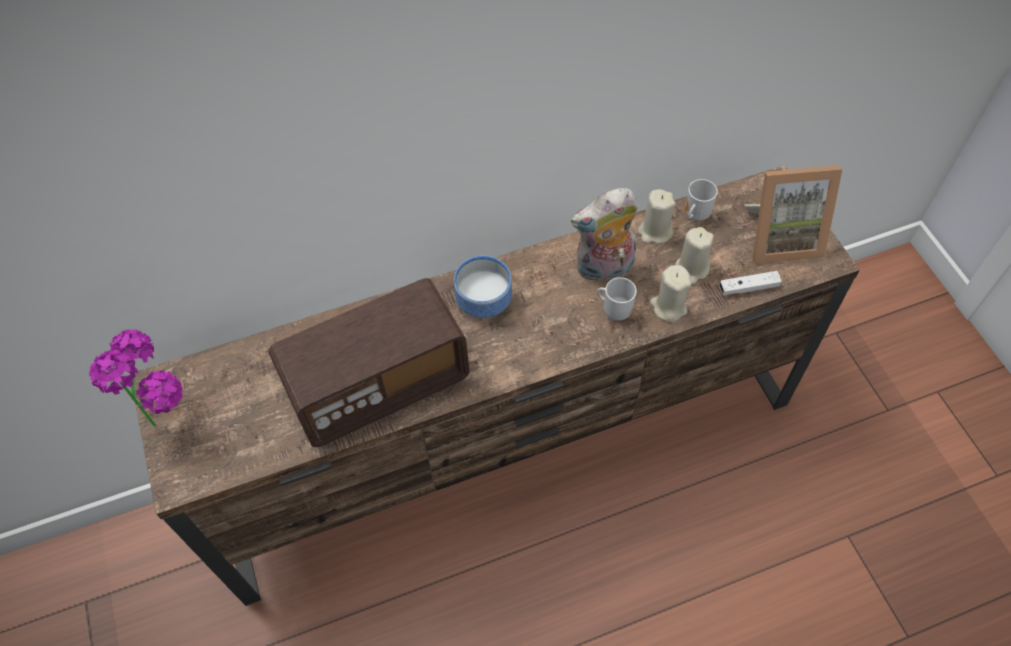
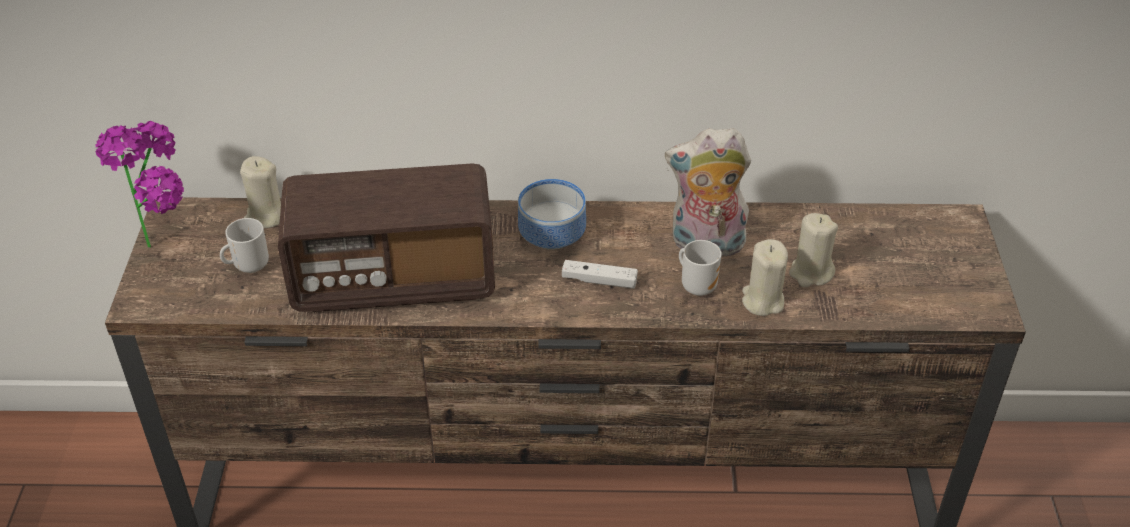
camera: 20 degrees right, 15 degrees down
beige candle [638,189,676,244] -> beige candle moved to [240,156,281,228]
mug [685,179,718,221] -> mug moved to [220,218,269,273]
white game controller [719,271,782,295] -> white game controller moved to [562,260,638,289]
picture frame [745,165,843,264] -> none

